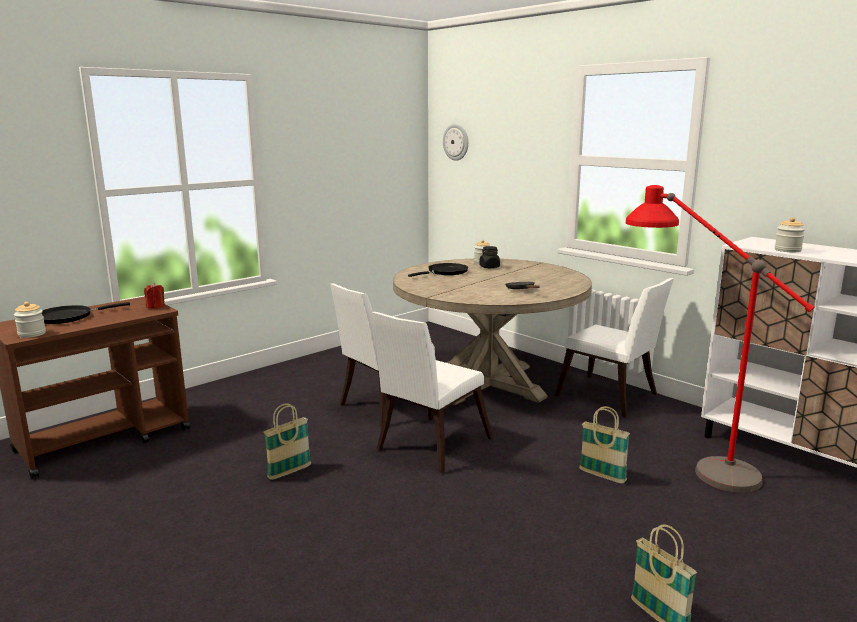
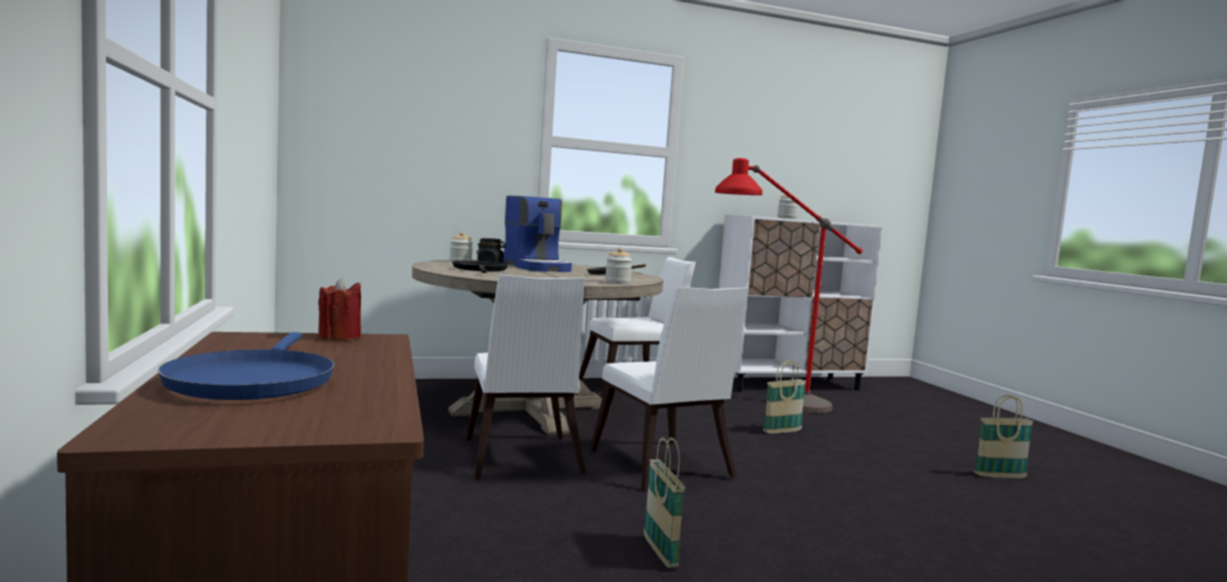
camera: 65 degrees left, 10 degrees down
jar [14,302,46,338] -> jar moved to [605,248,632,284]
black frying pan [42,302,130,324] -> blue frying pan [158,332,335,400]
wall clock [443,124,468,161] -> none
none -> coffee machine [503,195,572,272]

